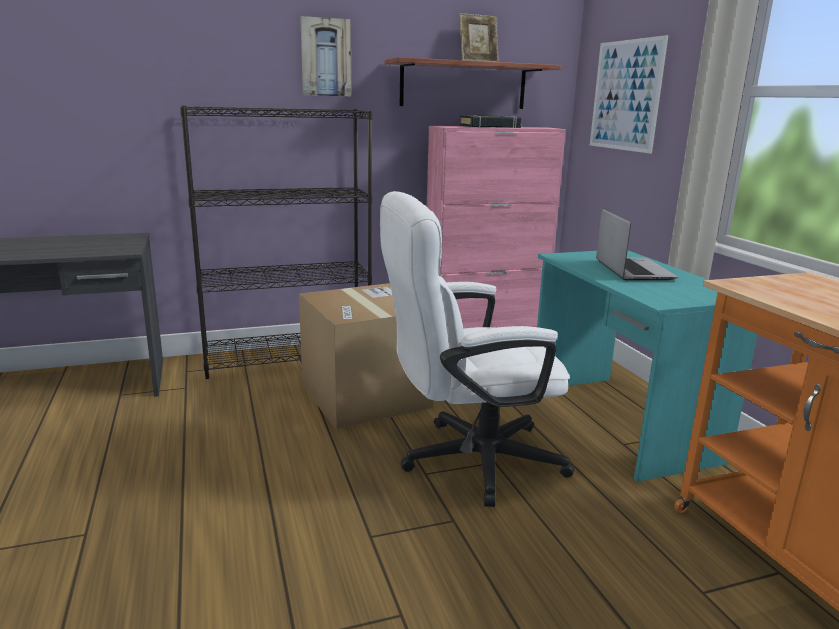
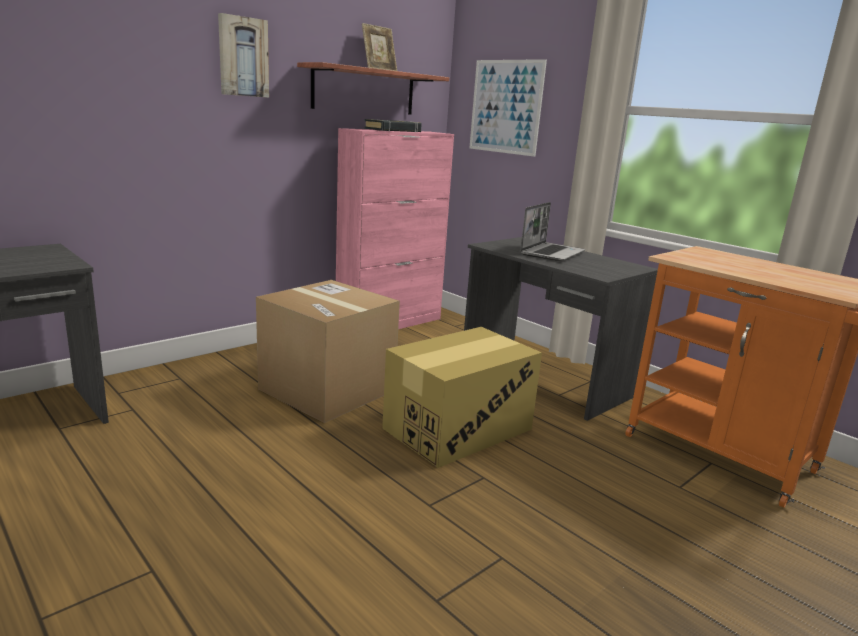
camera: 25 degrees left, 0 degrees up
black bookcase [180,106,372,379] -> none
white office chair [380,191,575,507] -> cardboard box [382,327,542,468]
turquoise desk [537,250,757,482] -> grey desk [464,237,658,421]
laptop [596,208,678,280] -> laptop turned 60 degrees clockwise [520,202,585,261]

